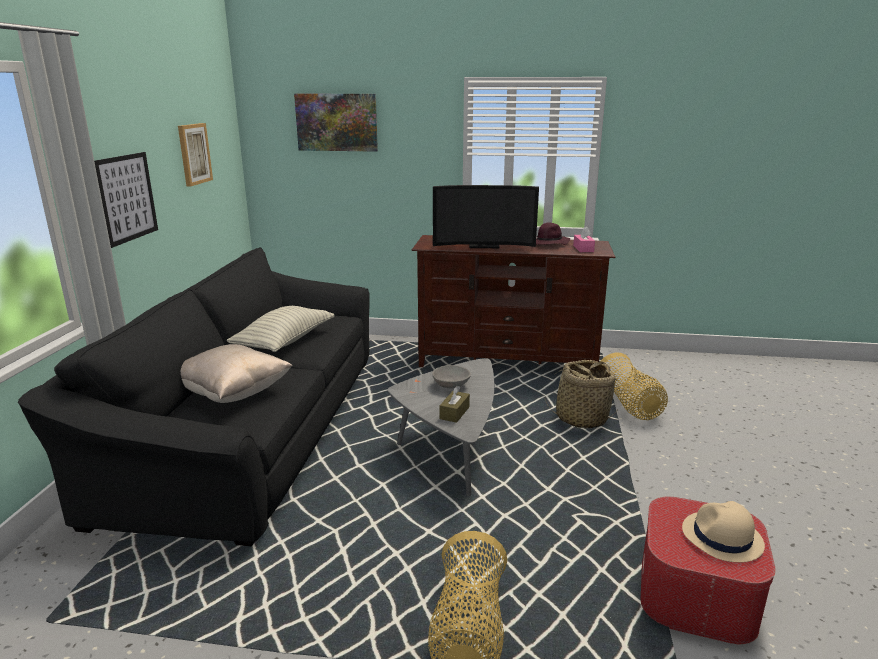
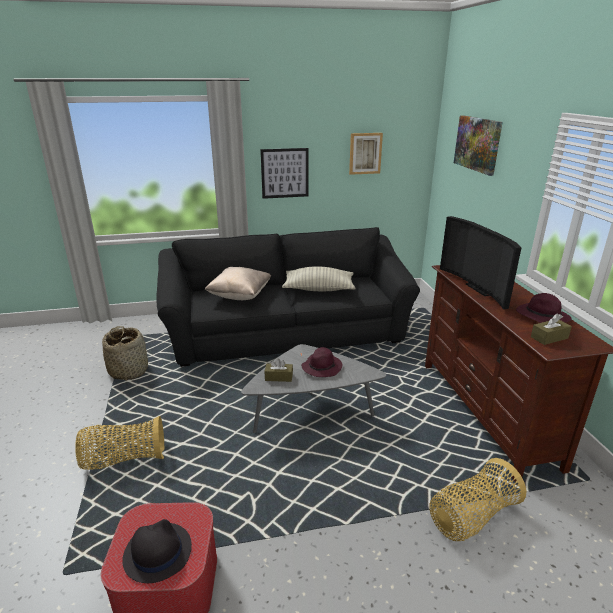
camera: 70 degrees right, 5 degrees up
grey bowl [432,365,471,388] -> purple hat [301,347,342,377]
basket [544,360,618,429] -> basket moved to [102,326,148,381]
pink tissue box [573,226,595,252] -> brown tissue box [531,313,572,345]
beige hat [682,501,765,563] -> black hat [122,519,192,583]

